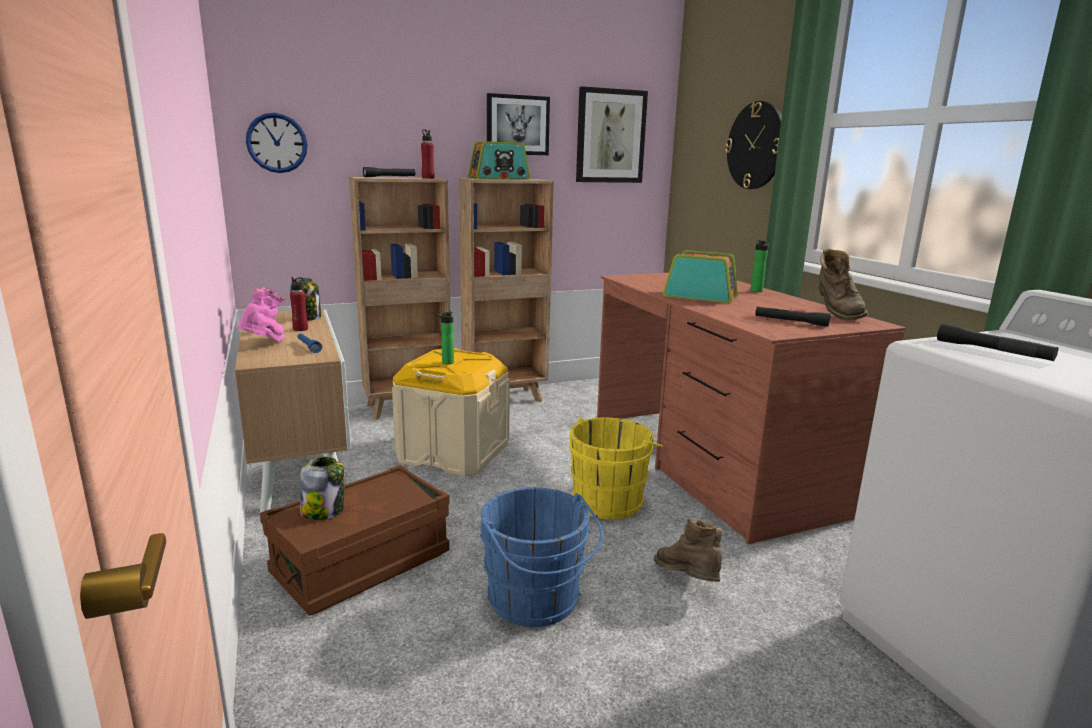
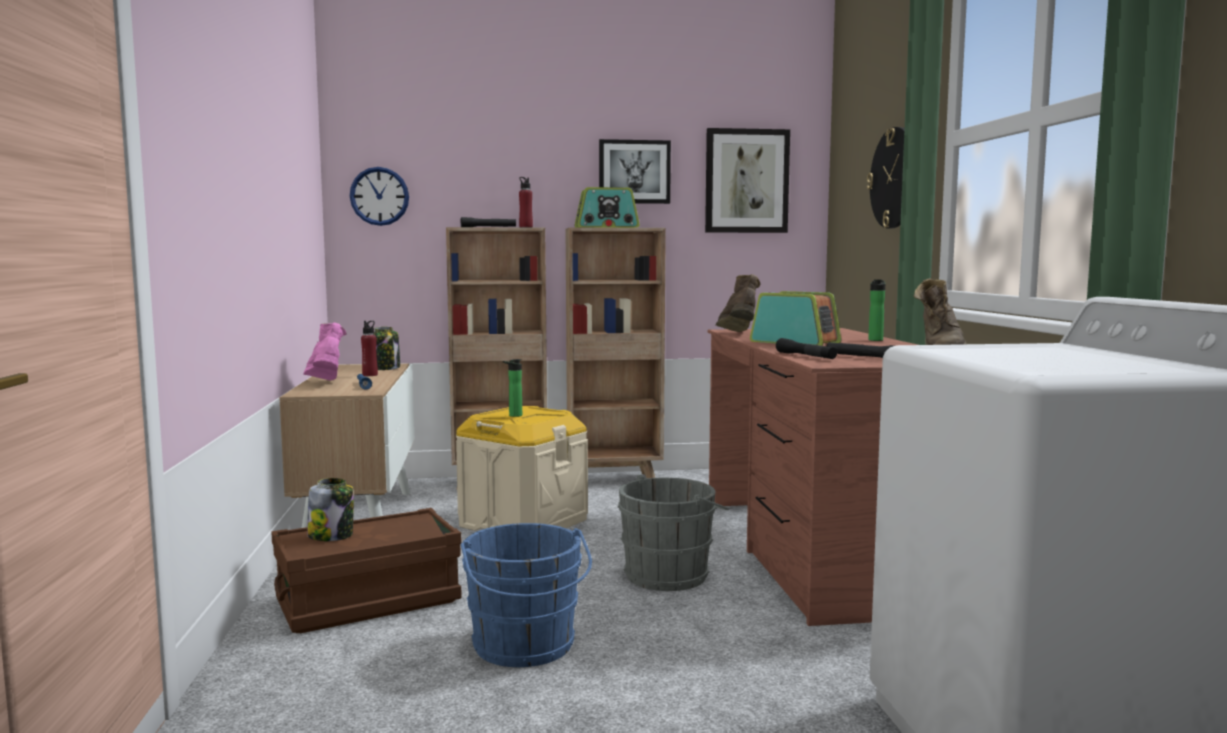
camera: 15 degrees right, 10 degrees down
pink boot [236,287,287,341] -> pink boot turned 45 degrees counterclockwise [303,323,346,381]
yellow bucket [569,417,663,520] -> grey bucket [617,474,729,591]
brown boot [653,518,722,582] -> brown boot moved to [716,274,760,332]
black flashlight [937,323,1058,361] -> black flashlight moved to [776,338,837,359]

